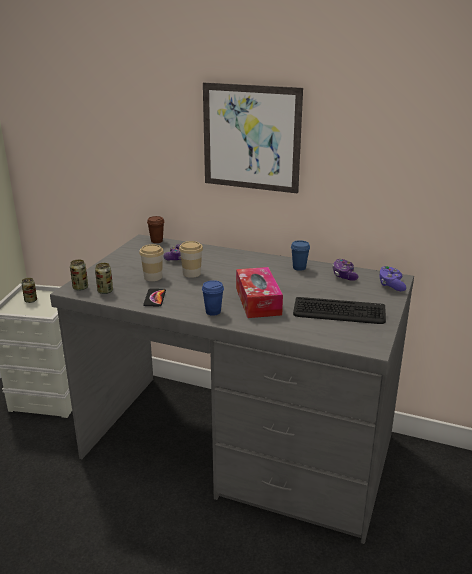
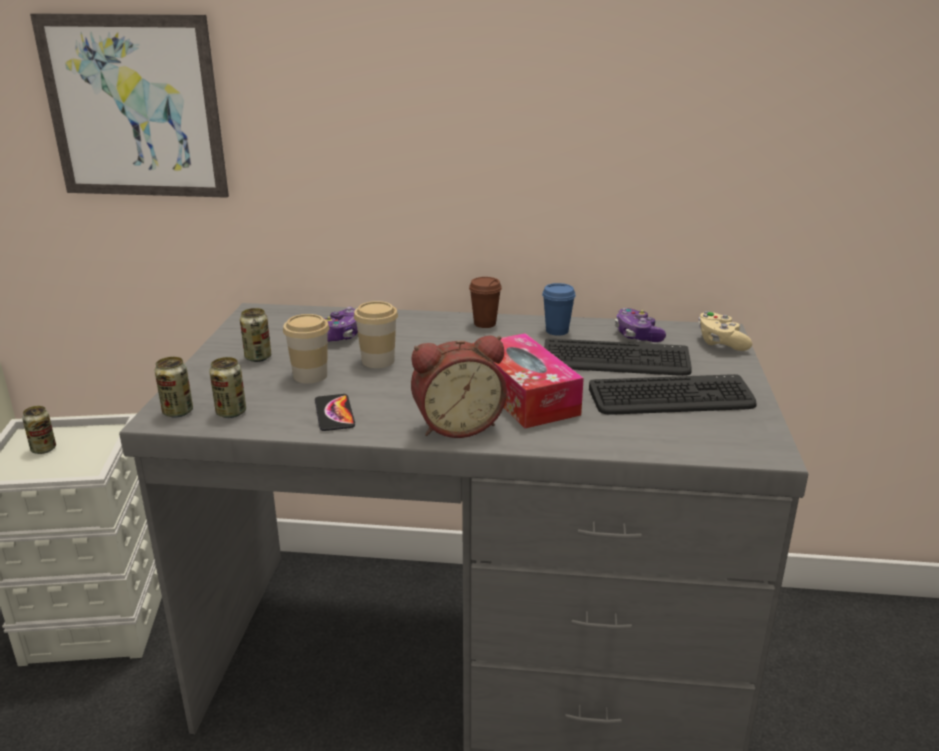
camera: 15 degrees left, 0 degrees up
brown cup [147,216,164,243] -> brown cup moved to [469,277,502,328]
blue cup [202,280,224,316] -> alarm clock [411,335,507,438]
picture [203,82,303,194] -> picture moved to [30,13,229,198]
purple game controller [380,266,407,291] -> beige game controller [698,311,752,351]
none -> can [240,308,271,362]
none -> keyboard [544,338,692,376]

